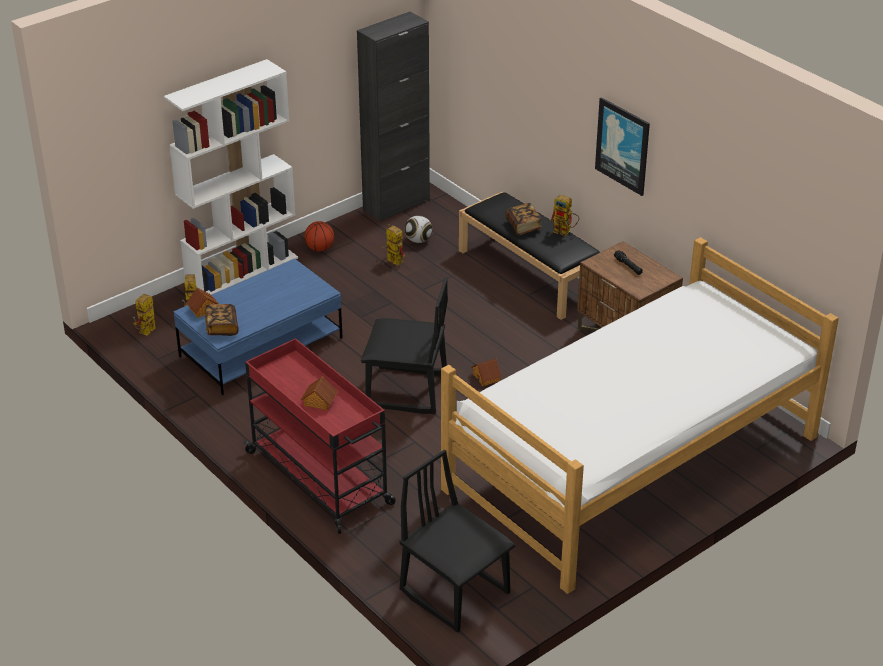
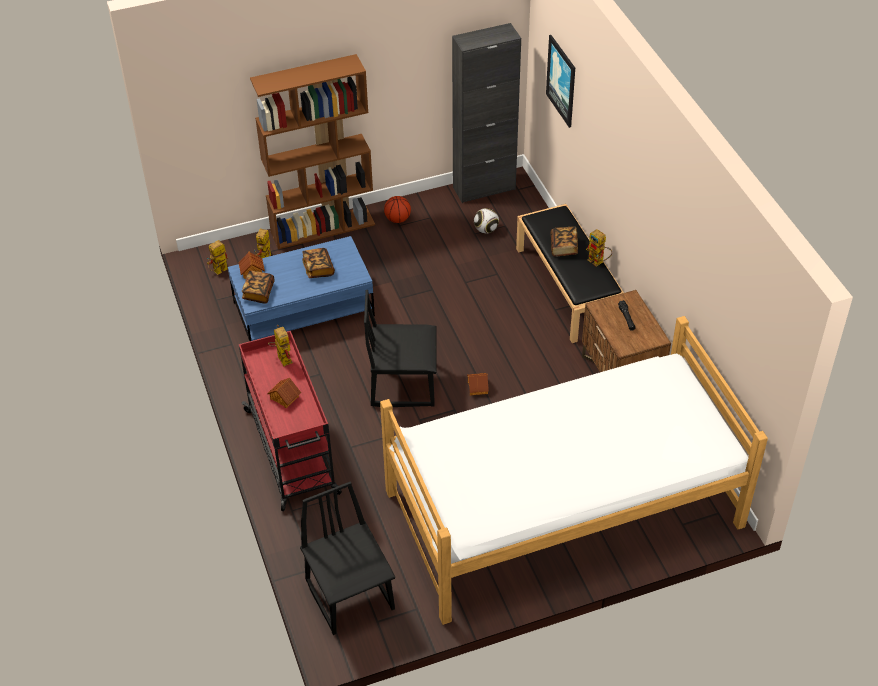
camera: 20 degrees right, 10 degrees up
white bookcase [164,59,298,295] -> brown bookcase [250,54,375,249]
black chair [361,277,448,414] -> black chair turned 150 degrees clockwise [364,290,437,407]
toy robot [379,224,405,265] -> toy robot moved to [268,325,293,366]
picture [595,97,650,196] -> picture moved to [546,35,575,128]
none -> book [302,248,335,278]

